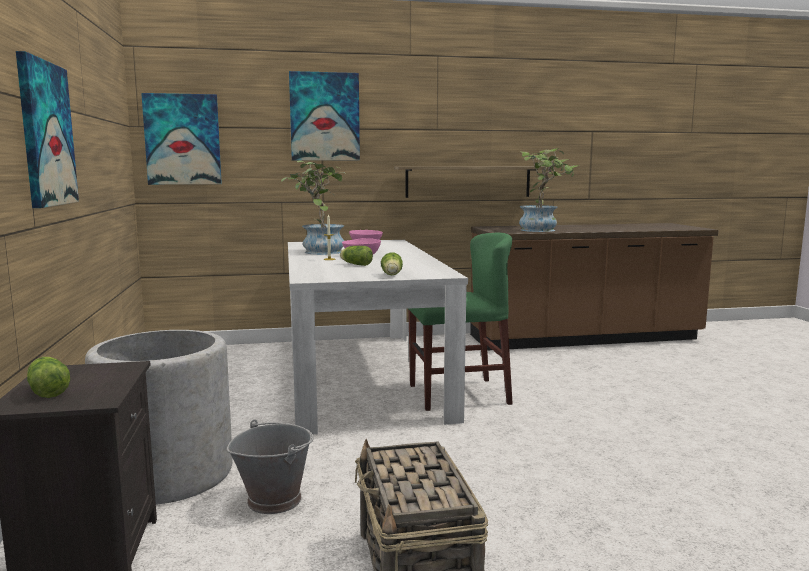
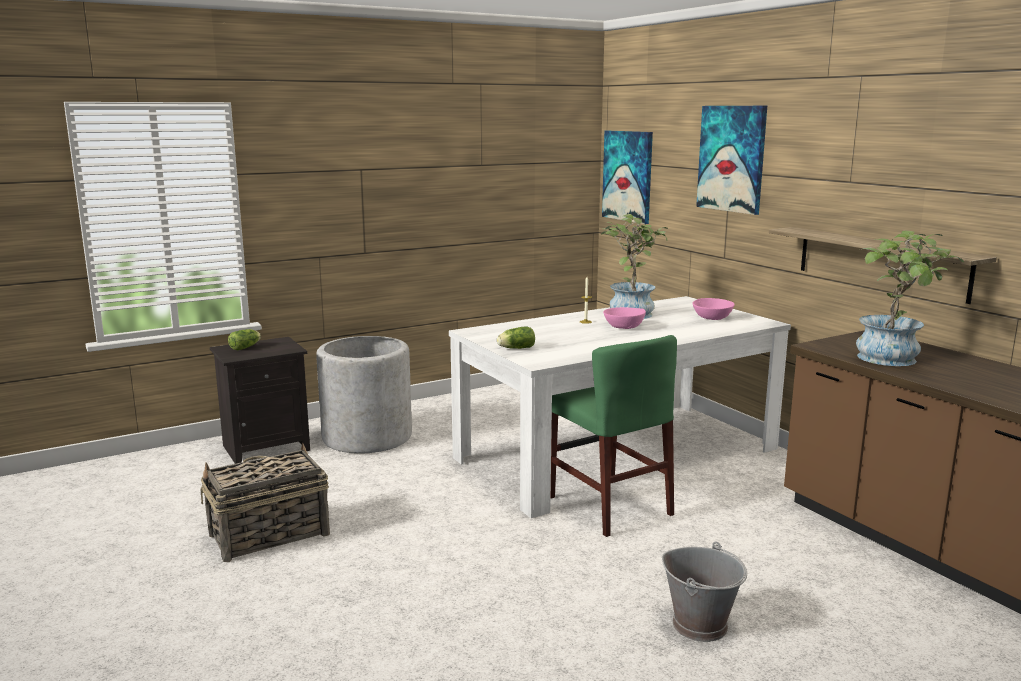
camera: 70 degrees right, 5 degrees up
picture [16,51,79,208] -> none
grey bucket [227,420,314,514] -> grey bucket moved to [662,542,747,642]
lettuce [340,246,373,266] -> none

